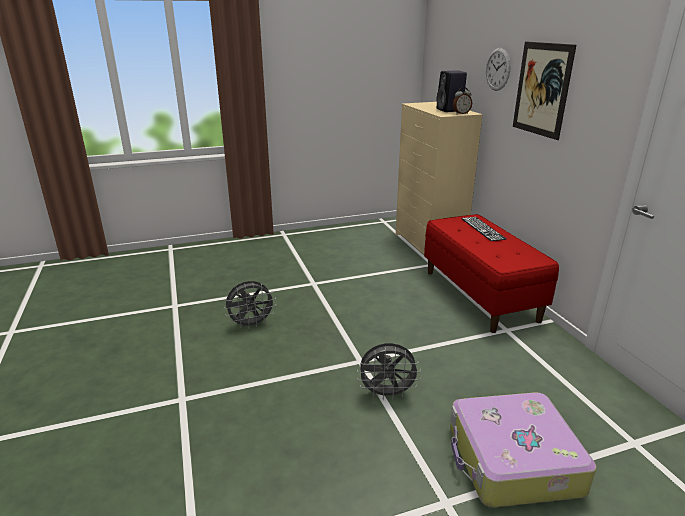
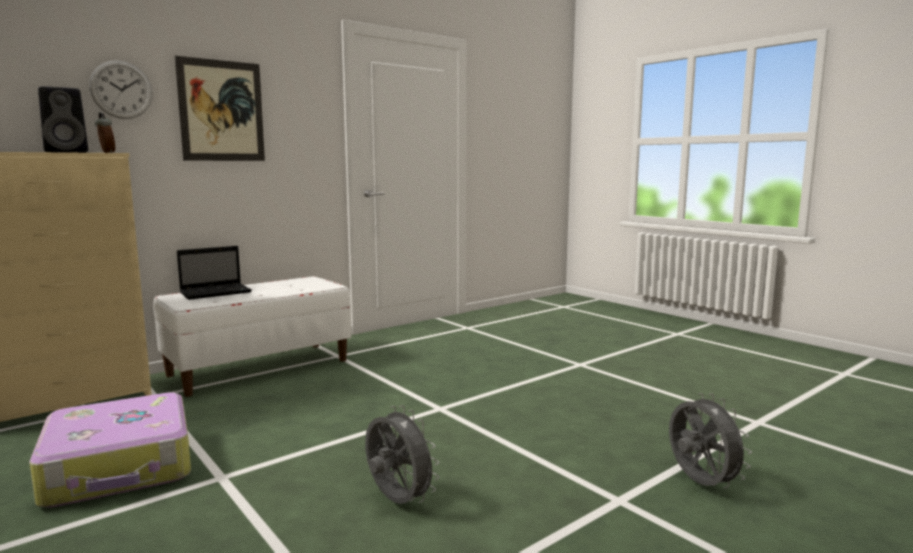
camera: 110 degrees left, 15 degrees down
grey fan [357,343,421,400] -> grey fan moved to [669,393,752,489]
red bench [424,214,559,333] -> white bench [153,276,351,397]
suitcase [450,392,596,508] -> suitcase moved to [29,392,191,508]
keyboard [461,217,507,241] -> laptop [177,246,252,300]

